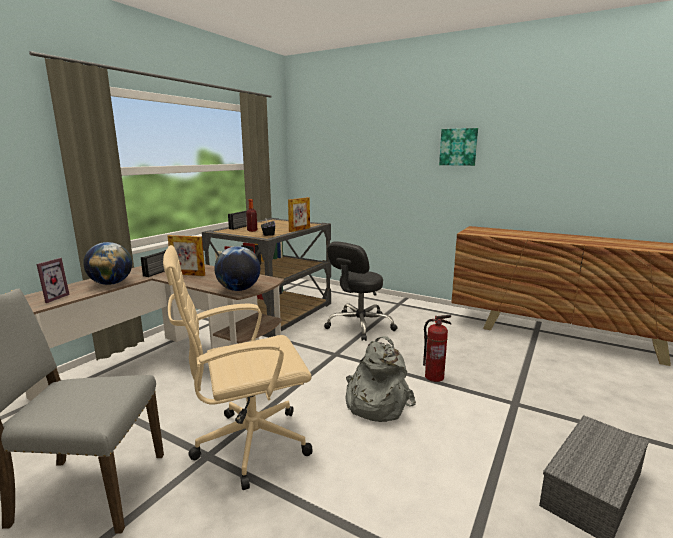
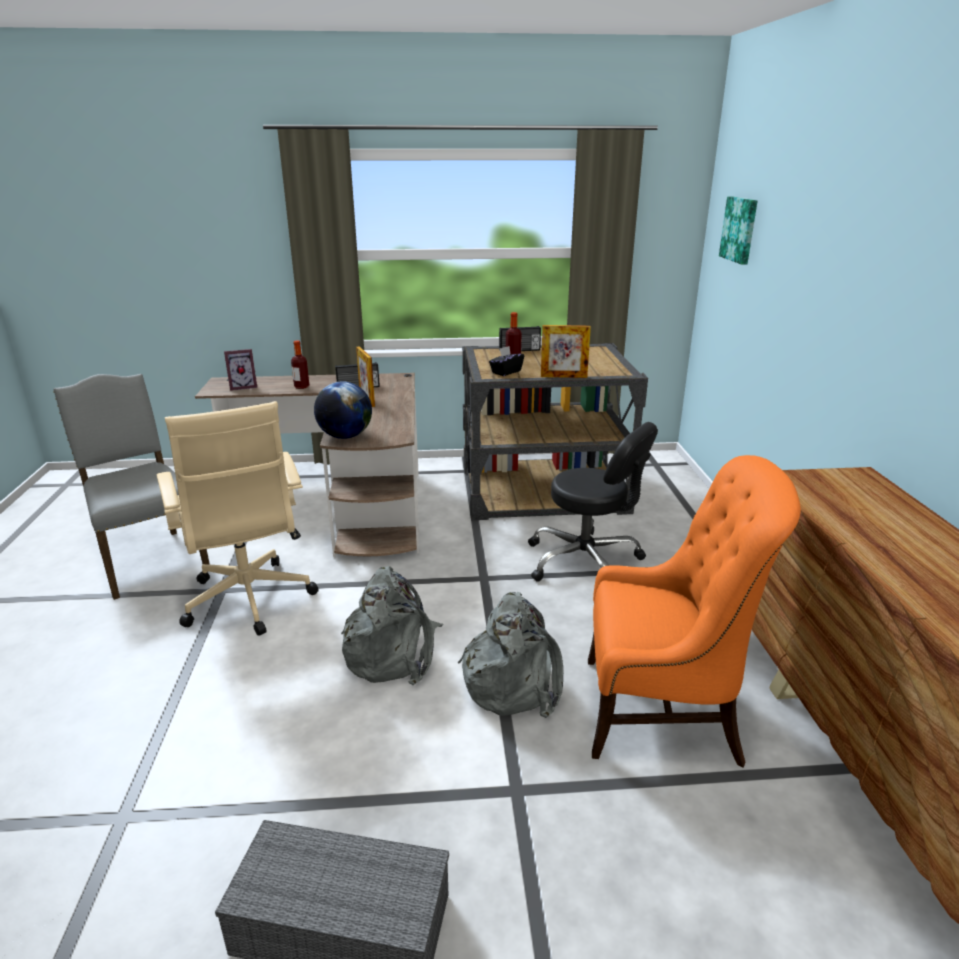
camera: 55 degrees right, 10 degrees up
globe [83,242,132,285] -> bottle [291,340,309,389]
beige office chair [163,245,312,490] -> beige office chair turned 150 degrees counterclockwise [157,401,319,636]
black office chair [324,241,398,341] -> black office chair turned 150 degrees counterclockwise [528,422,658,582]
fire extinguisher [423,315,452,382] -> grey backpack [458,592,563,718]
picture [439,128,478,166] -> picture moved to [719,196,757,265]
none -> orange chair [588,455,801,768]

